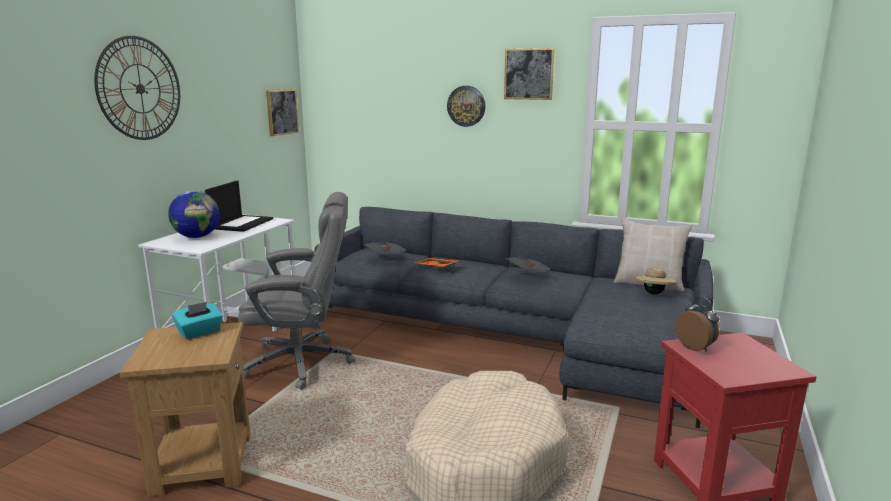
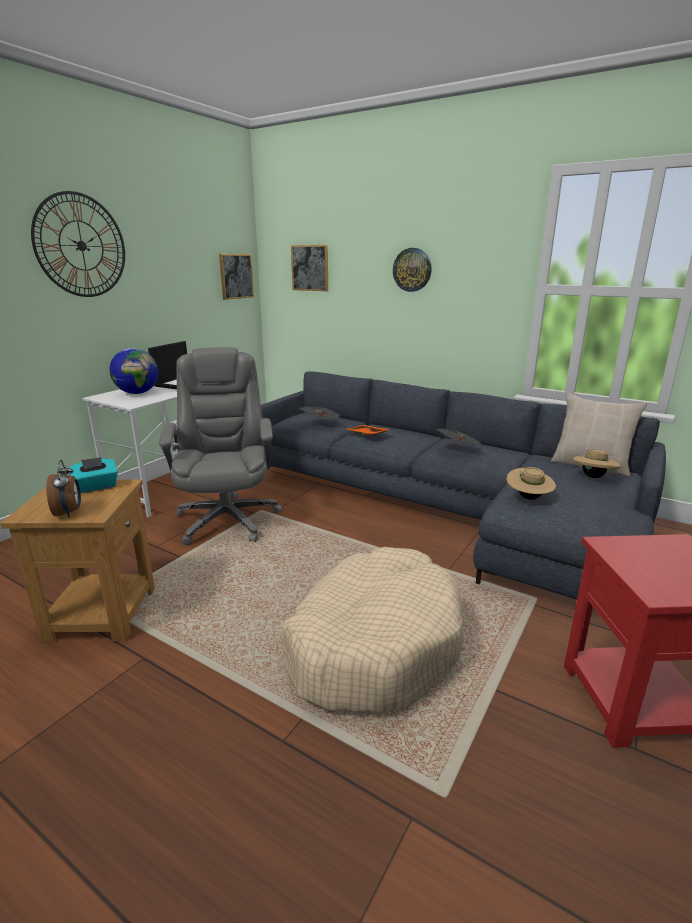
camera: 10 degrees right, 5 degrees up
grey office chair [238,192,355,390] -> grey office chair turned 105 degrees counterclockwise [159,347,282,545]
picture [504,48,555,100] -> picture moved to [291,245,328,291]
alarm clock [676,297,719,351] -> alarm clock moved to [46,460,81,518]
none -> beige hat [506,467,556,500]

